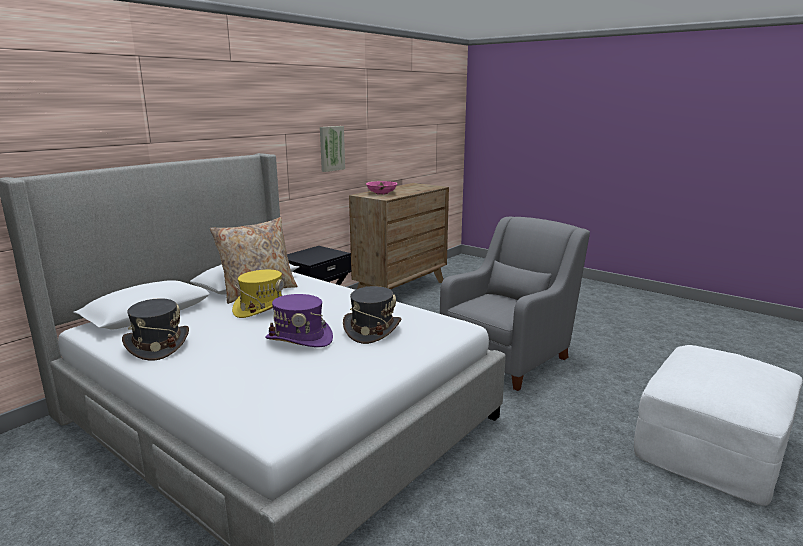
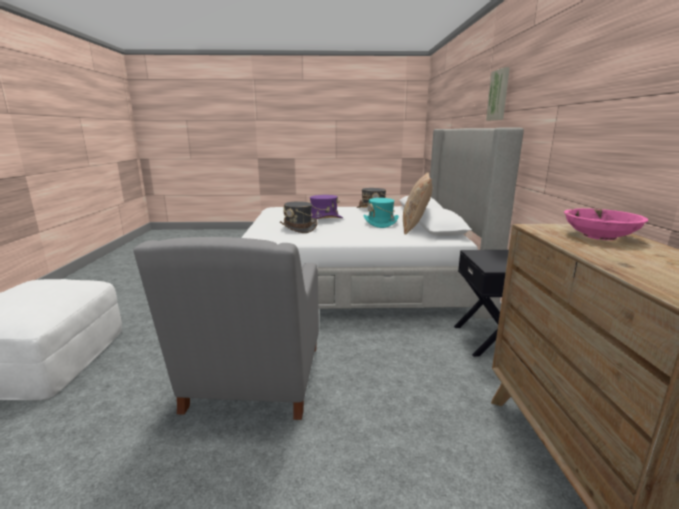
camera: 140 degrees right, 0 degrees up
yellow hat [232,270,284,318] -> turquoise hat [363,198,399,228]
picture [320,126,345,172] -> picture moved to [486,67,510,121]

